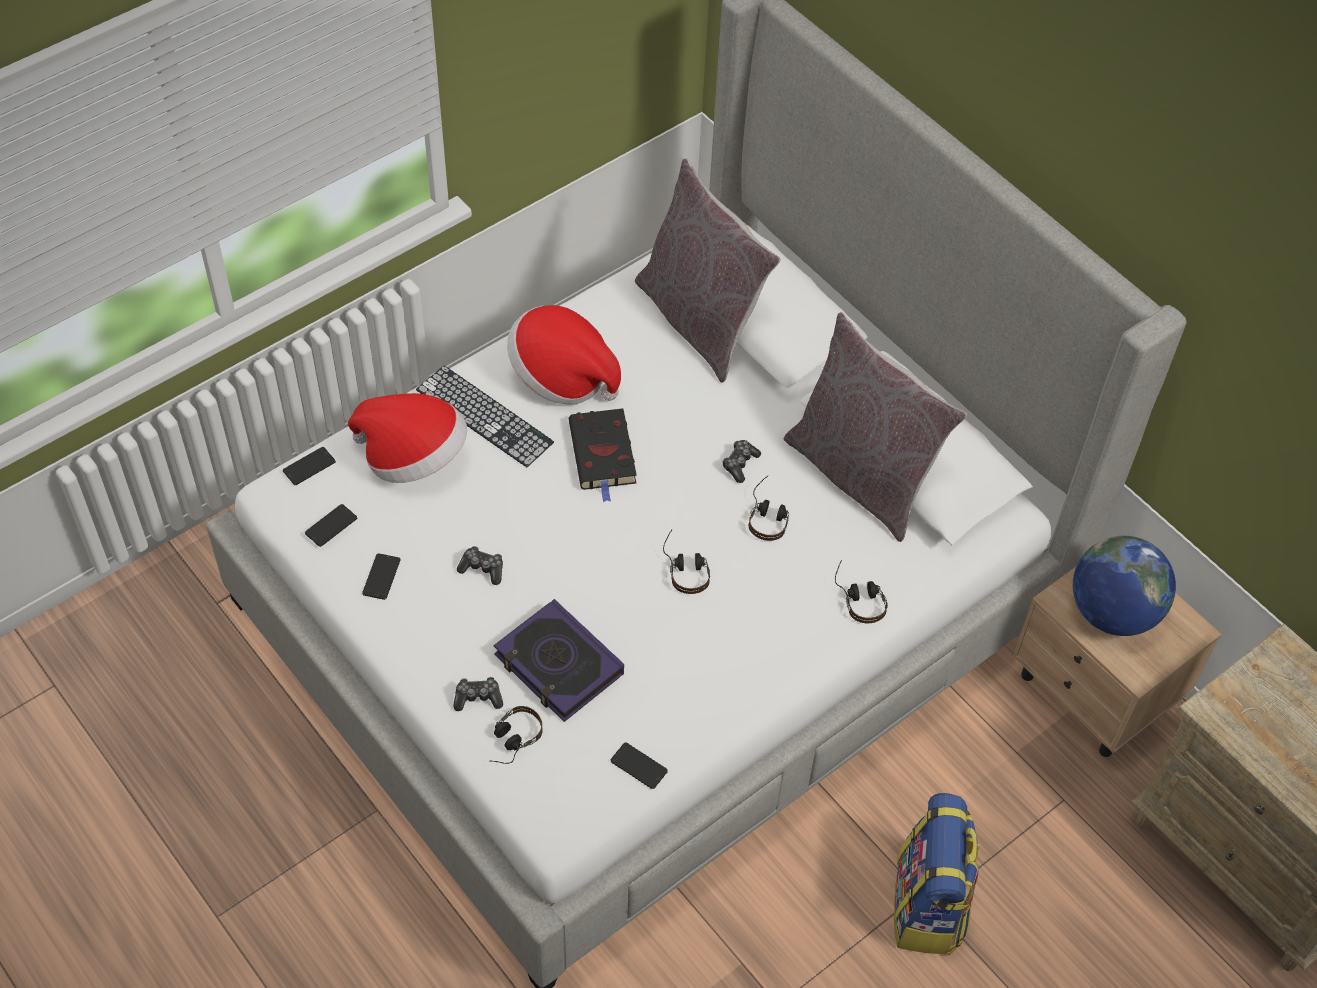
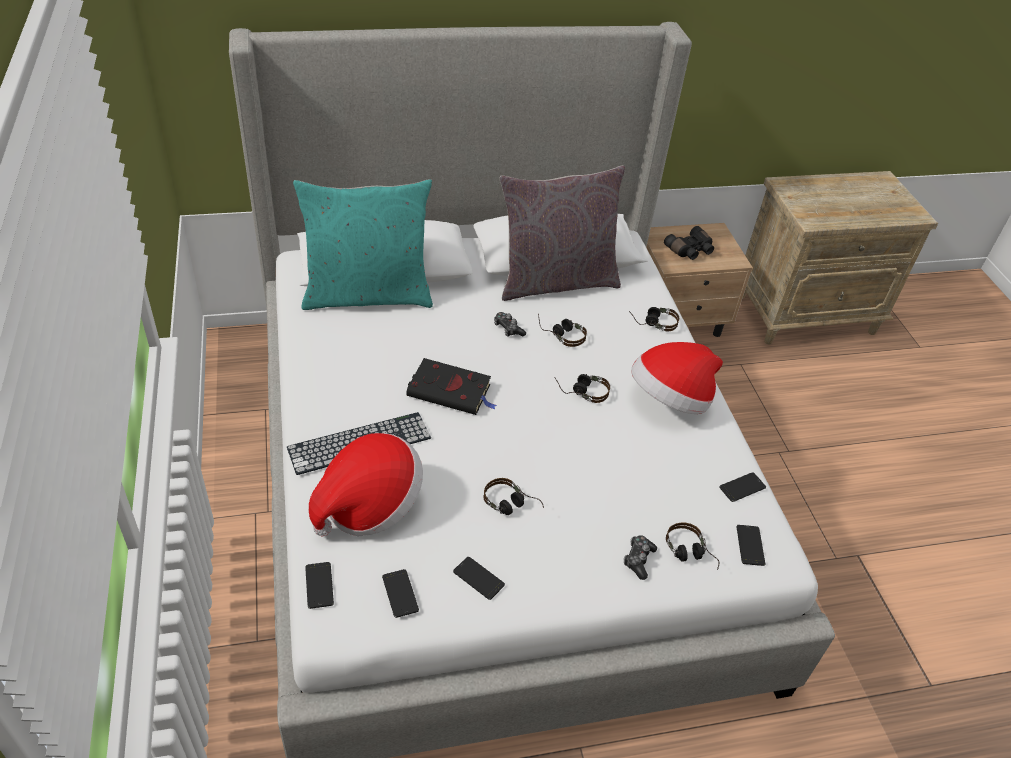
camera: 65 degrees left, 10 degrees down
game controller [457,546,503,585] -> headphones [484,478,544,515]
book [494,599,624,722] -> none
hat [507,305,621,405] -> hat moved to [631,342,723,414]
grey pillow [635,158,781,383] -> turquoise pillow [293,179,433,310]
backpack [894,793,979,955] -> none
globe [1073,536,1176,636] -> black binoculars [664,226,714,260]
none -> phone [736,525,765,566]

